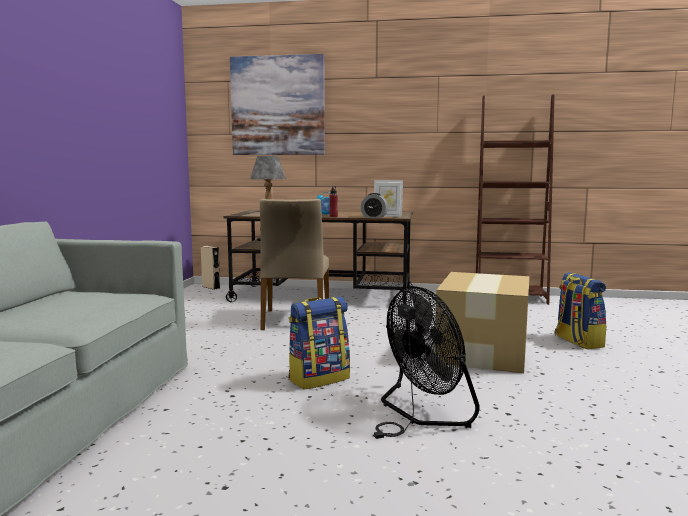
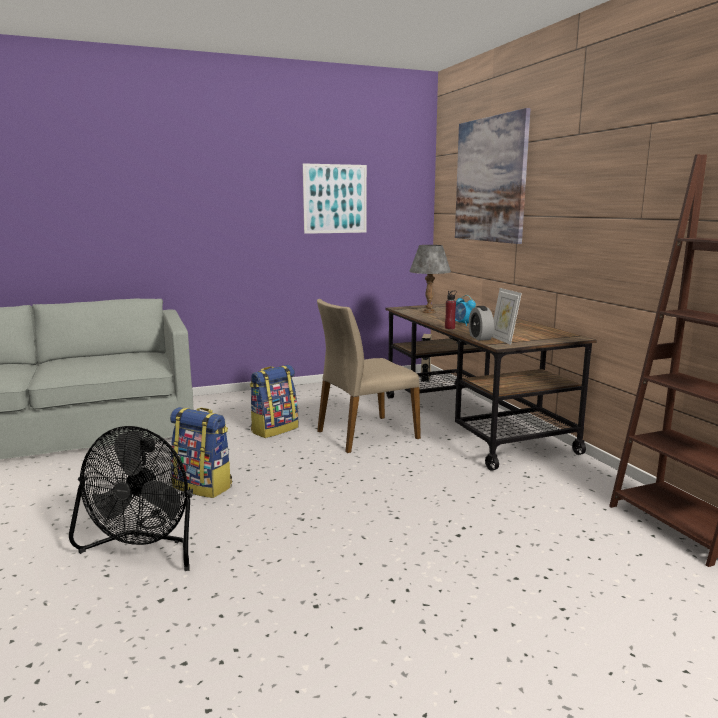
camera: 60 degrees right, 5 degrees up
black fan [373,286,480,439] -> black fan turned 75 degrees clockwise [69,426,193,571]
cardboard box [435,272,530,373] -> none
backpack [554,273,606,349] -> backpack moved to [250,365,298,438]
none -> picture [303,163,367,234]

